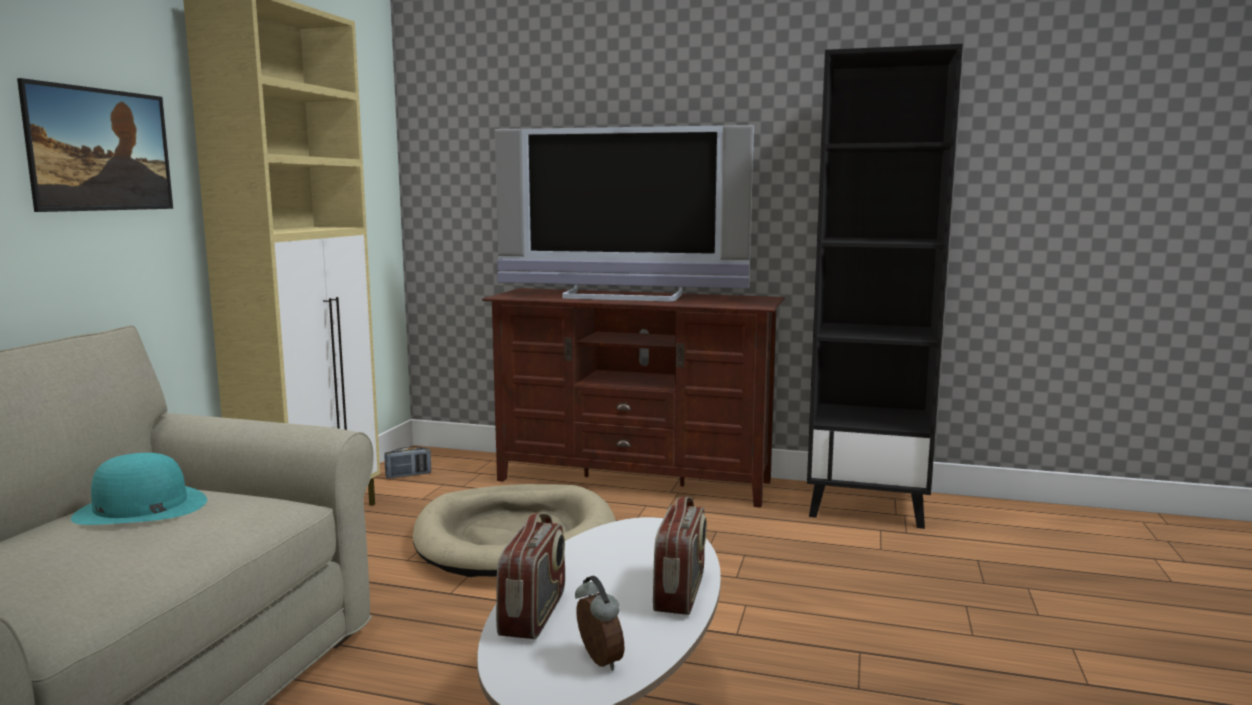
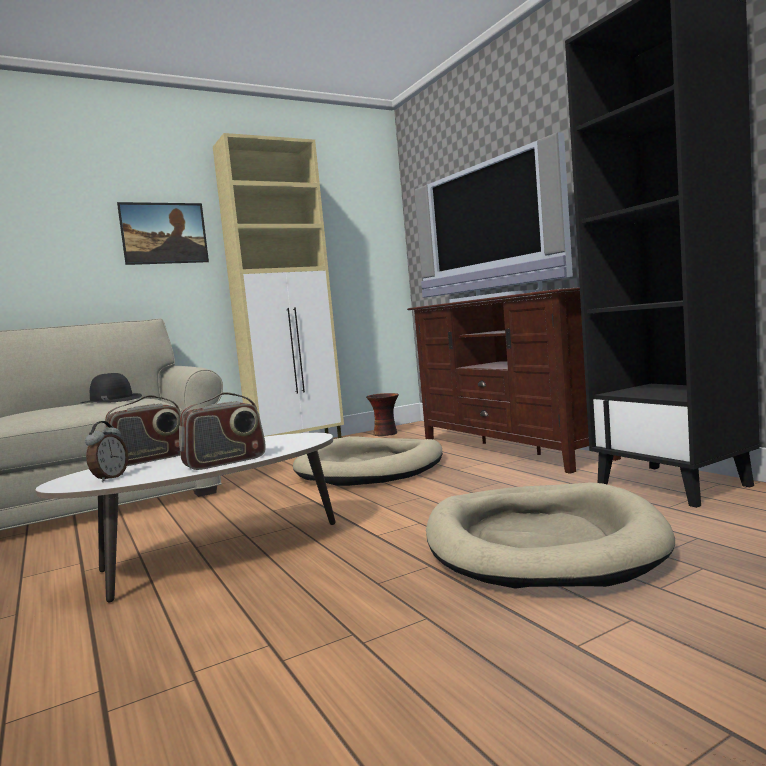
camera: 45 degrees right, 5 degrees down
turquoise hat [71,453,207,525] -> black hat [80,373,142,403]
radio [385,446,431,479] -> vase [366,393,399,436]
none -> beige dog bed [426,482,675,589]

